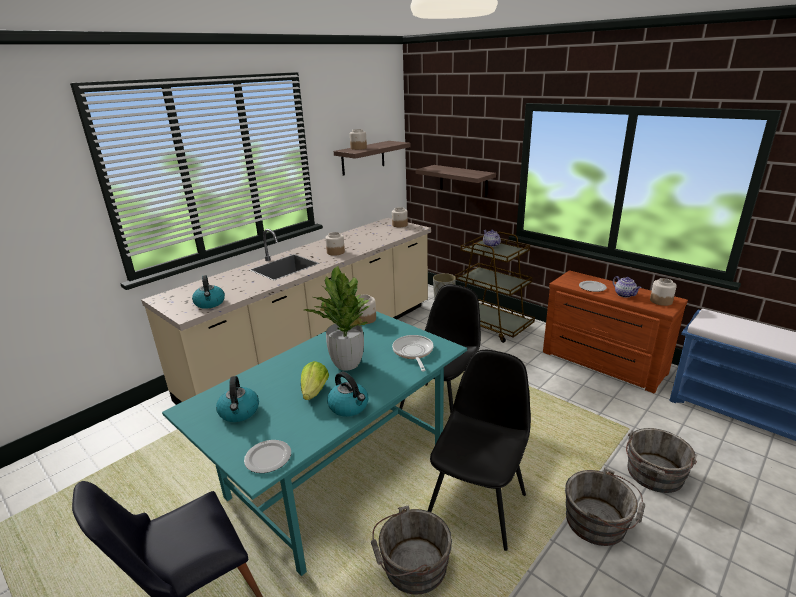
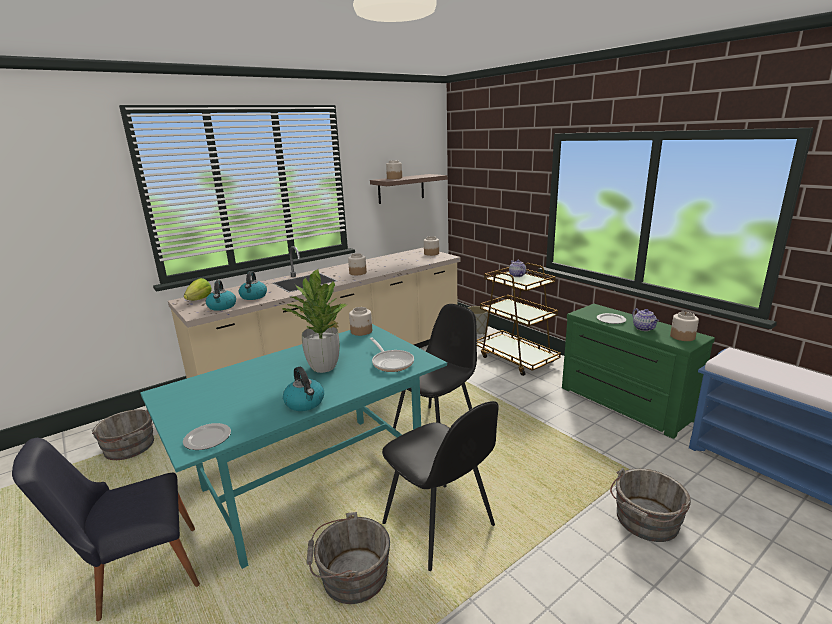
camera: 10 degrees right, 5 degrees down
kettle [216,376,259,422] -> kettle moved to [239,271,267,300]
lettuce [301,361,329,400] -> lettuce moved to [184,278,212,301]
frying pan [392,335,434,371] -> frying pan turned 150 degrees clockwise [370,338,414,372]
shelf [415,165,496,197] -> none
black chair [428,350,531,551] -> black chair turned 105 degrees clockwise [382,401,499,571]
brown dresser [543,270,688,393] -> green dresser [562,304,715,439]
grey bucket [565,468,645,546] -> grey bucket moved to [91,409,154,460]

